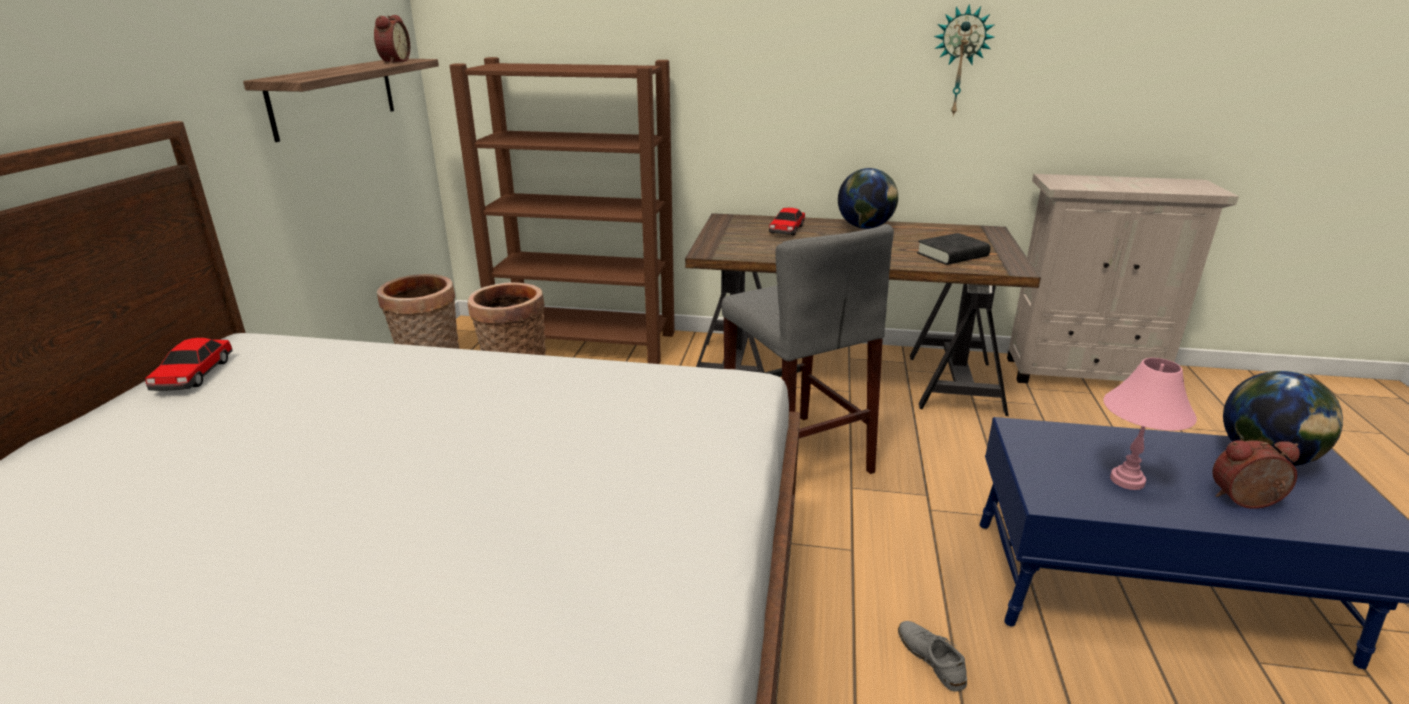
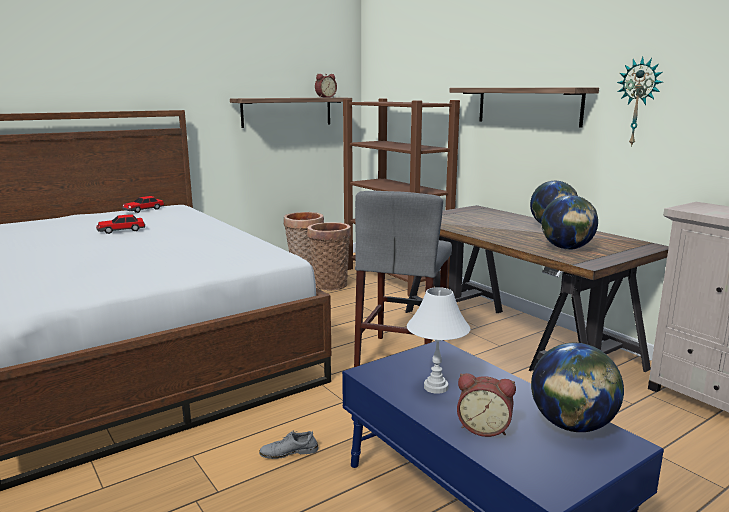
camera: 45 degrees right, 10 degrees down
toy car [769,208,805,235] -> toy car moved to [96,214,145,234]
grey shoe [898,621,967,692] -> grey shoe turned 120 degrees counterclockwise [259,430,318,459]
black book [917,233,991,265] -> globe [541,195,598,250]
pink table lamp [1103,358,1197,490] -> white table lamp [407,287,470,394]
alarm clock [1212,440,1300,509] -> alarm clock turned 150 degrees clockwise [457,373,516,437]
none -> shelf [450,88,599,128]

